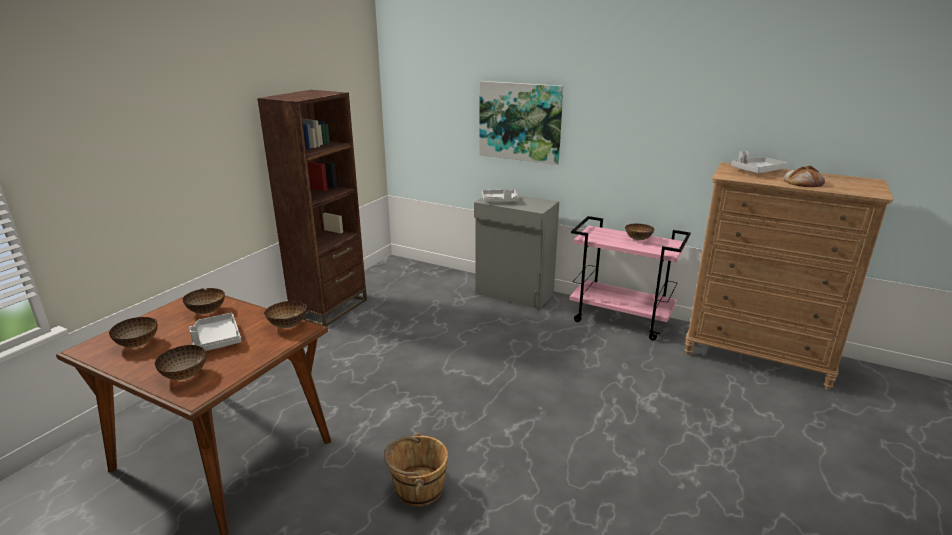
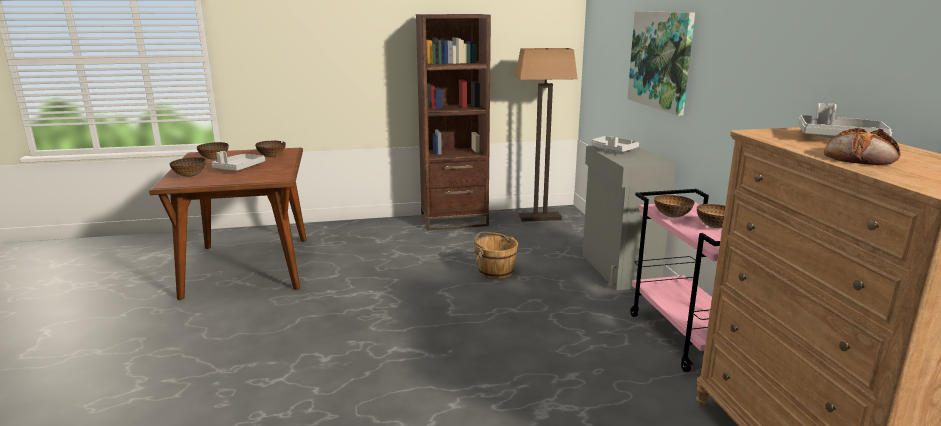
camera: 50 degrees right, 5 degrees down
bowl [264,301,307,328] -> bowl moved to [654,195,695,218]
brown bucket [384,433,448,507] -> brown bucket moved to [474,232,518,279]
none -> floor lamp [515,48,577,222]

